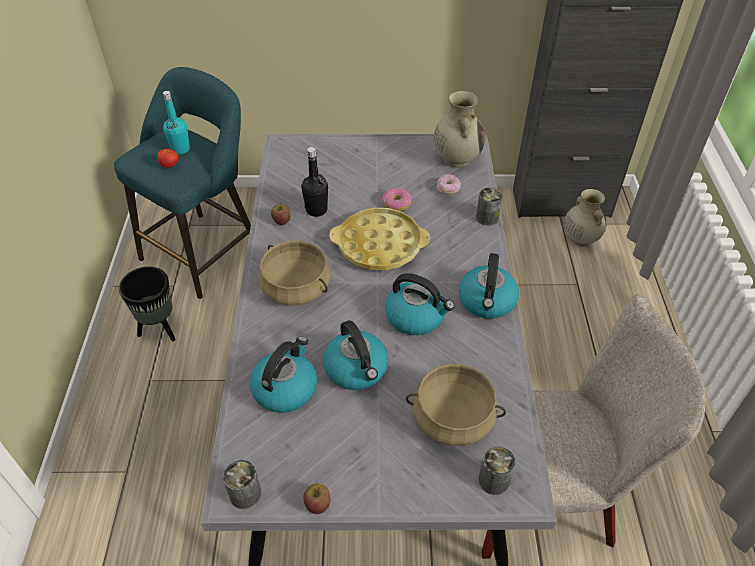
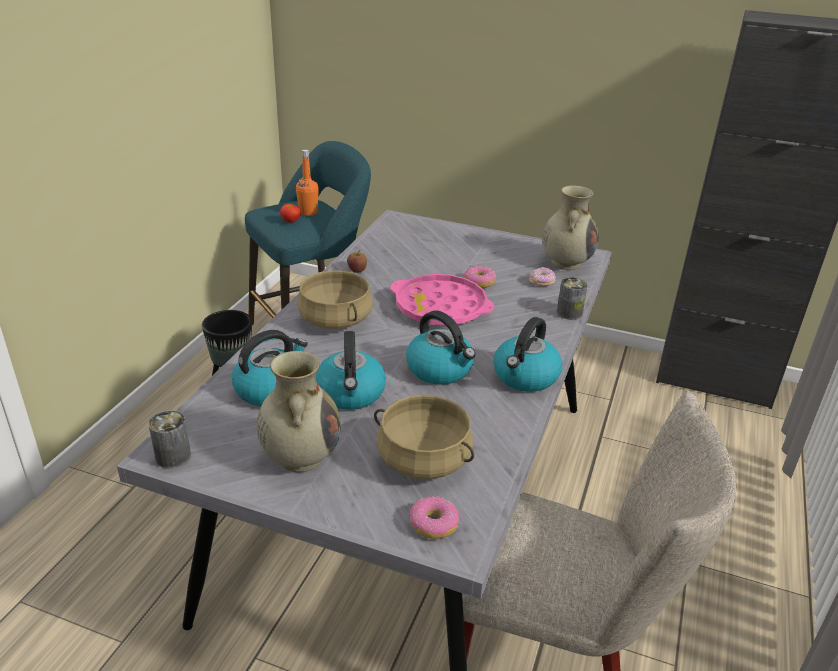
camera: 20 degrees right, 15 degrees down
turquoise bottle [163,91,190,154] -> orange bottle [296,149,319,216]
black bottle [301,147,328,217] -> none
apple [303,483,330,514] -> none
yellow tray [330,208,430,270] -> pink tray [390,274,494,327]
can [479,446,516,495] -> donut [409,496,459,539]
beige vase [564,189,606,246] -> beige vase moved to [257,351,341,472]

